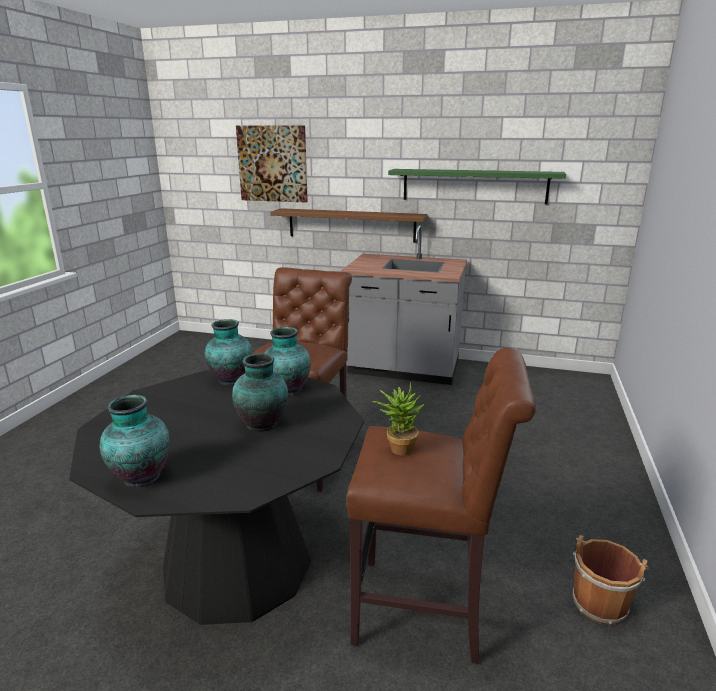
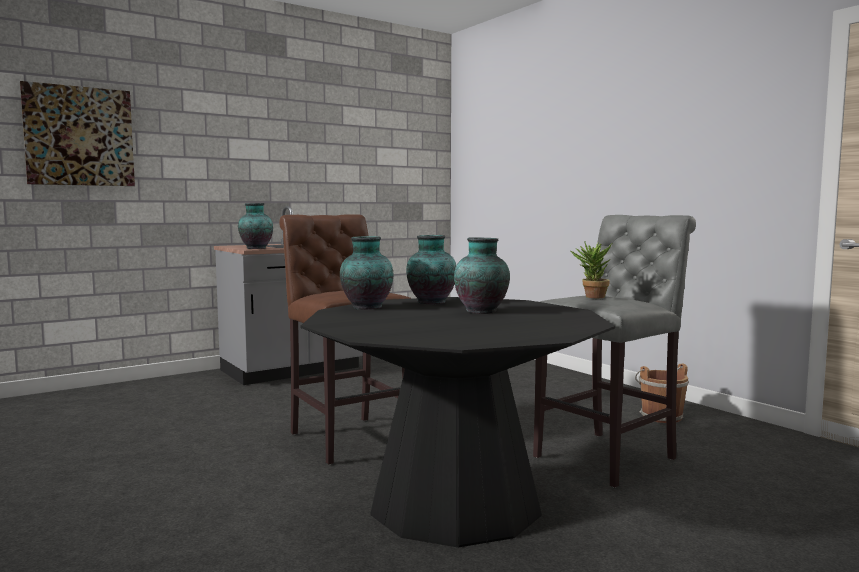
camera: 50 degrees left, 15 degrees down
vase [100,395,170,487] -> vase moved to [238,203,273,249]
brown shelf [270,208,428,243] -> none
brown stool [346,347,536,664] -> grey stool [533,215,696,488]
green shelf [388,169,566,204] -> none

